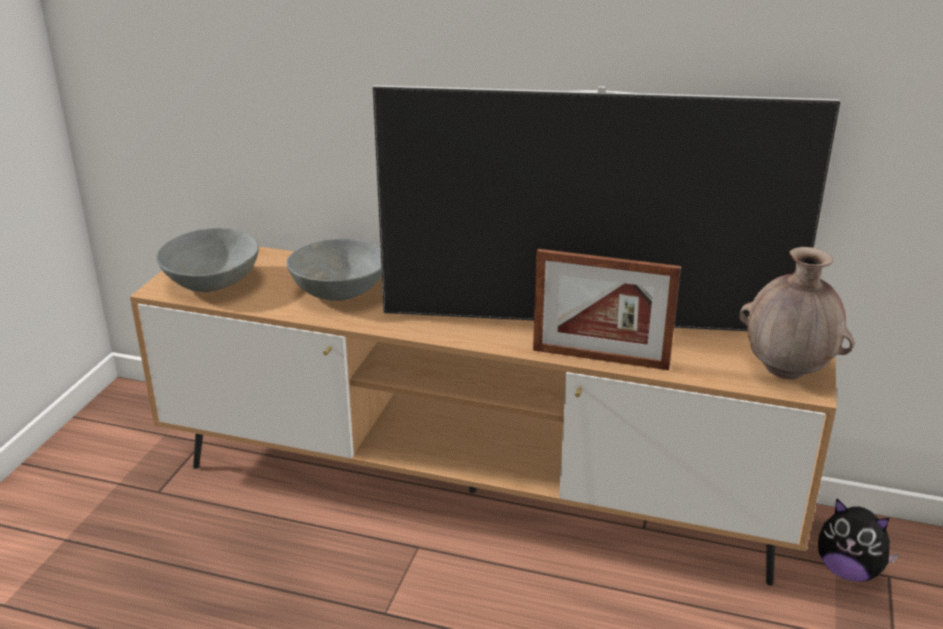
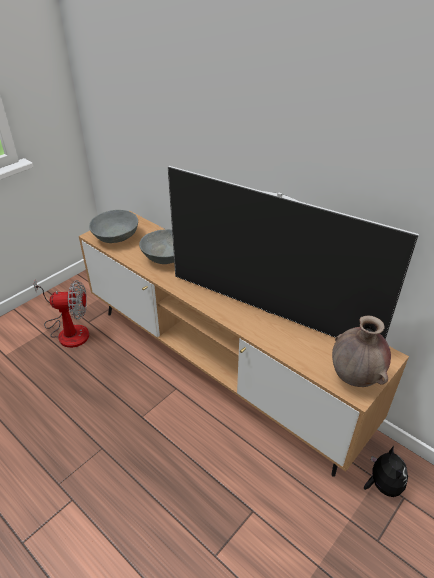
camera: 25 degrees right, 10 degrees up
picture frame [533,249,681,370] -> none
plush toy [818,498,900,582] -> plush toy turned 150 degrees counterclockwise [364,446,408,497]
none -> fan [34,279,89,348]

